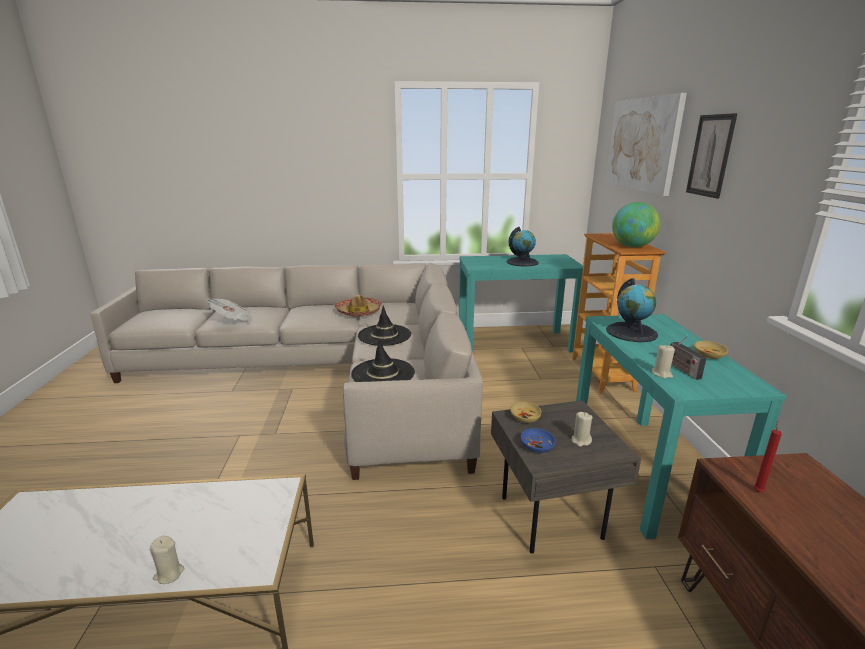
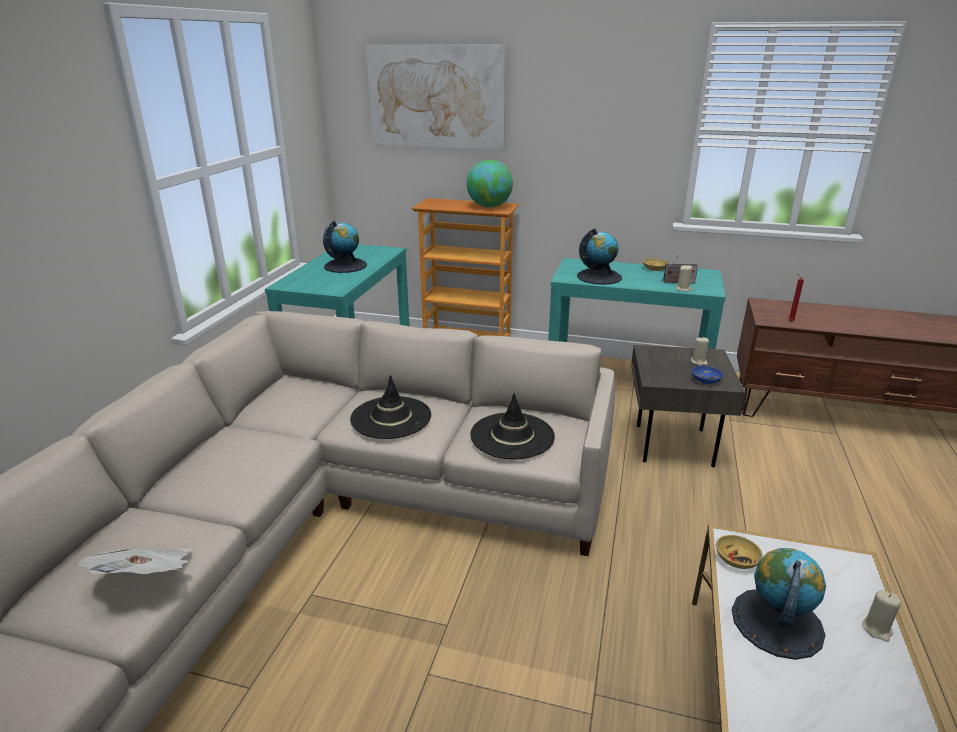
camera: 70 degrees left, 5 degrees up
hat [335,295,382,317] -> none
beige bowl [510,402,542,423] -> beige bowl moved to [716,535,763,569]
picture [686,113,737,199] -> none
none -> globe [732,548,826,660]

